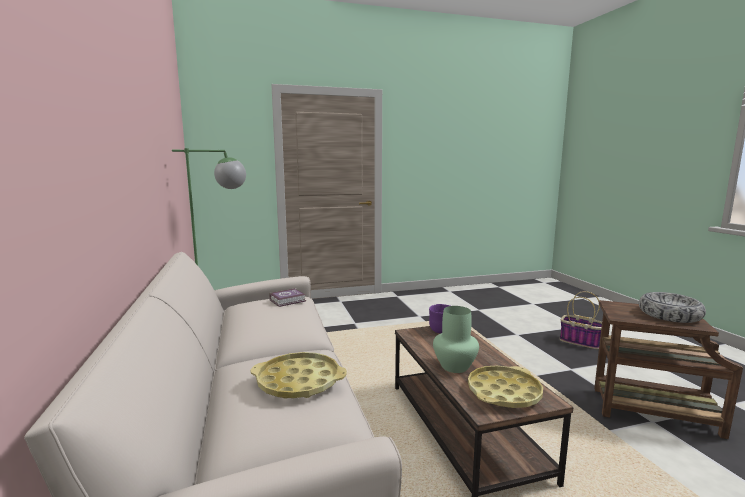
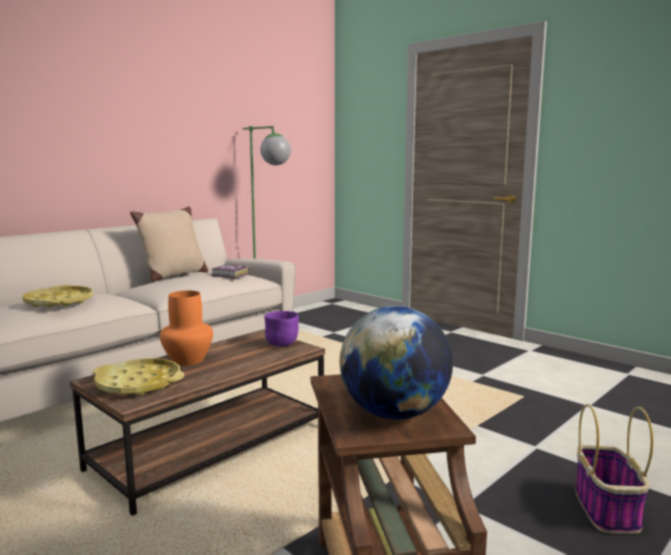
camera: 60 degrees right, 0 degrees up
green vase [433,306,479,373] -> orange vase [160,291,213,366]
bowl [639,292,706,323] -> globe [340,306,453,420]
none -> beige pillow [130,207,208,282]

